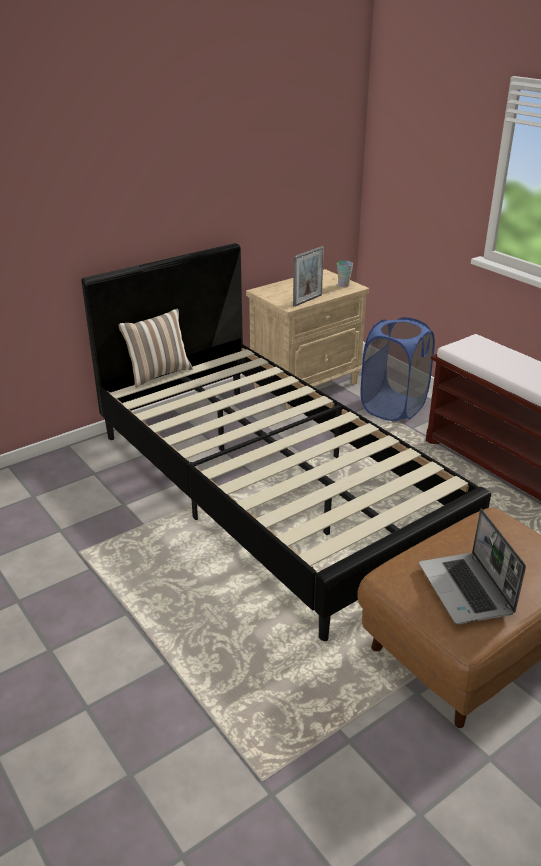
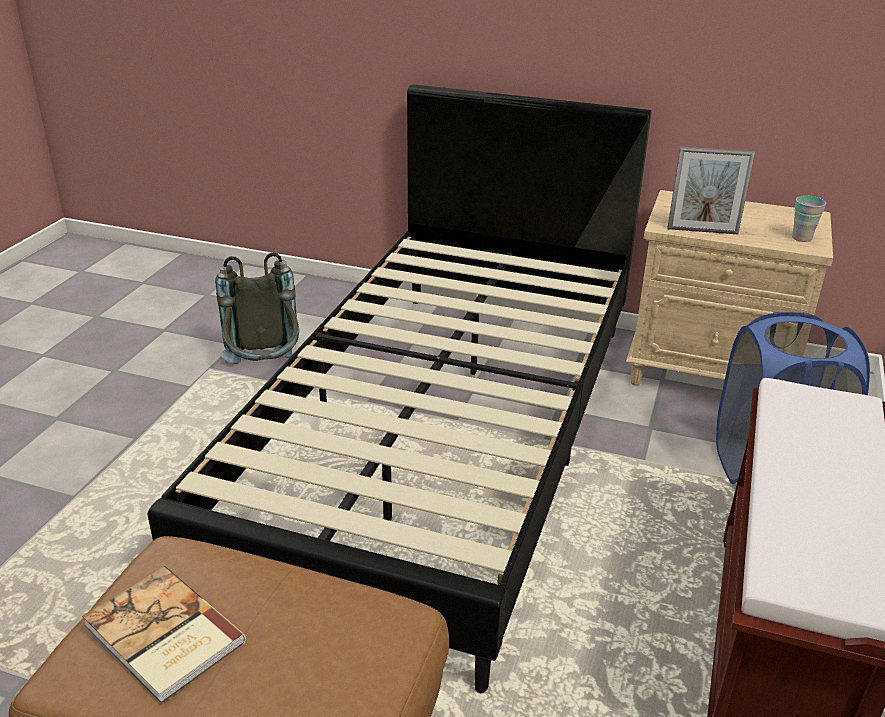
camera: 55 degrees right, 0 degrees up
pillow [119,309,193,388] -> none
laptop [419,509,526,624] -> book [82,566,246,704]
none -> grey backpack [215,252,299,364]

